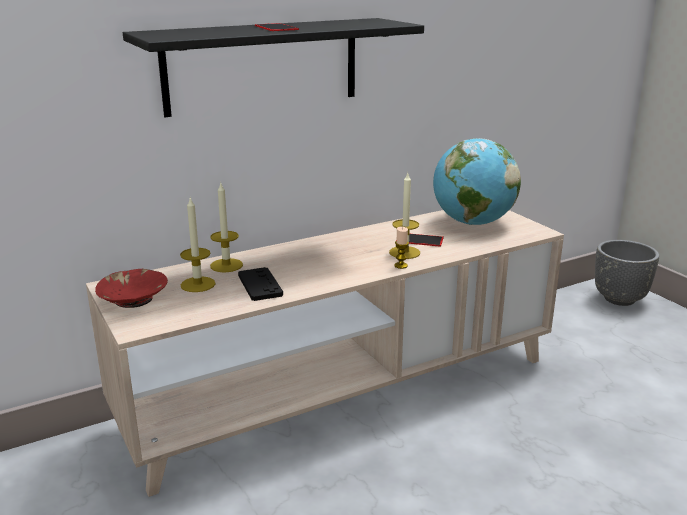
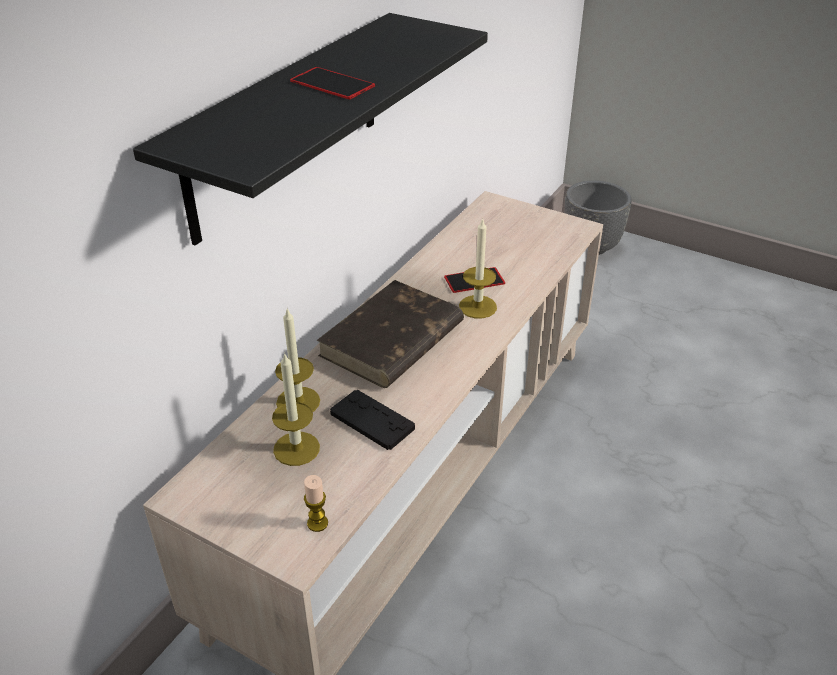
camera: 30 degrees left, 15 degrees up
red bowl [95,269,168,308] -> none
candle [394,227,409,269] -> candle moved to [304,475,328,532]
globe [433,138,521,225] -> none
none -> brown book [316,280,464,388]

